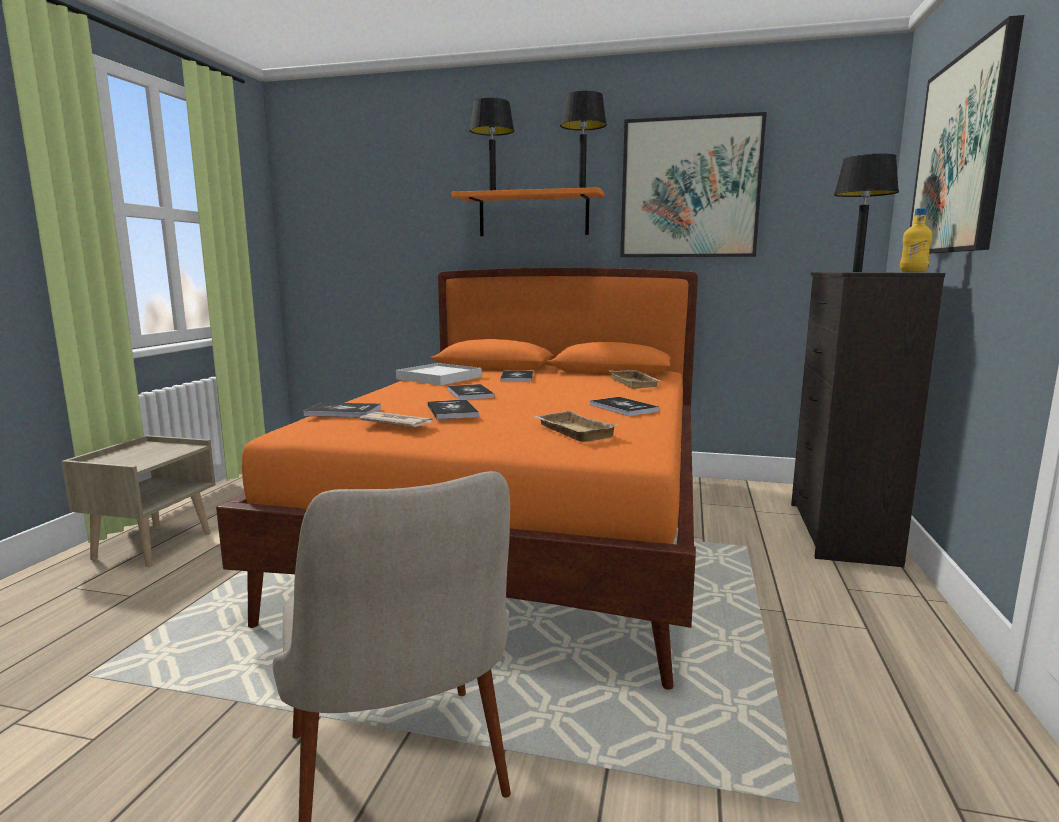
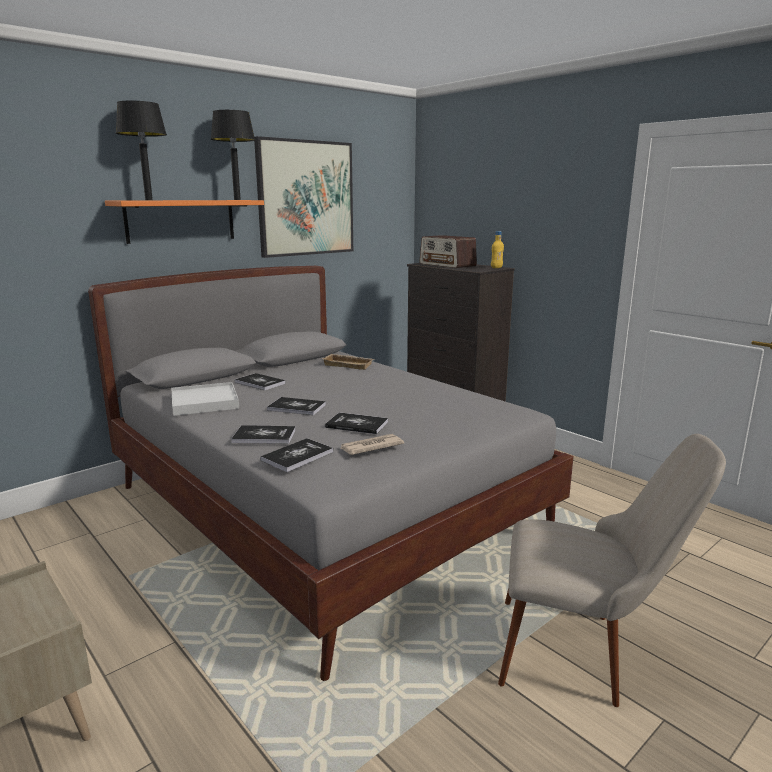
camera: 55 degrees left, 5 degrees up
orange bed [216,268,698,690] -> grey bed [88,266,574,681]
beige tray [534,411,618,442] -> none
book [590,397,659,416] -> book moved to [231,425,296,444]
black table lamp [834,154,899,272] -> radio [420,235,477,268]
picture [910,15,1024,254] -> none

